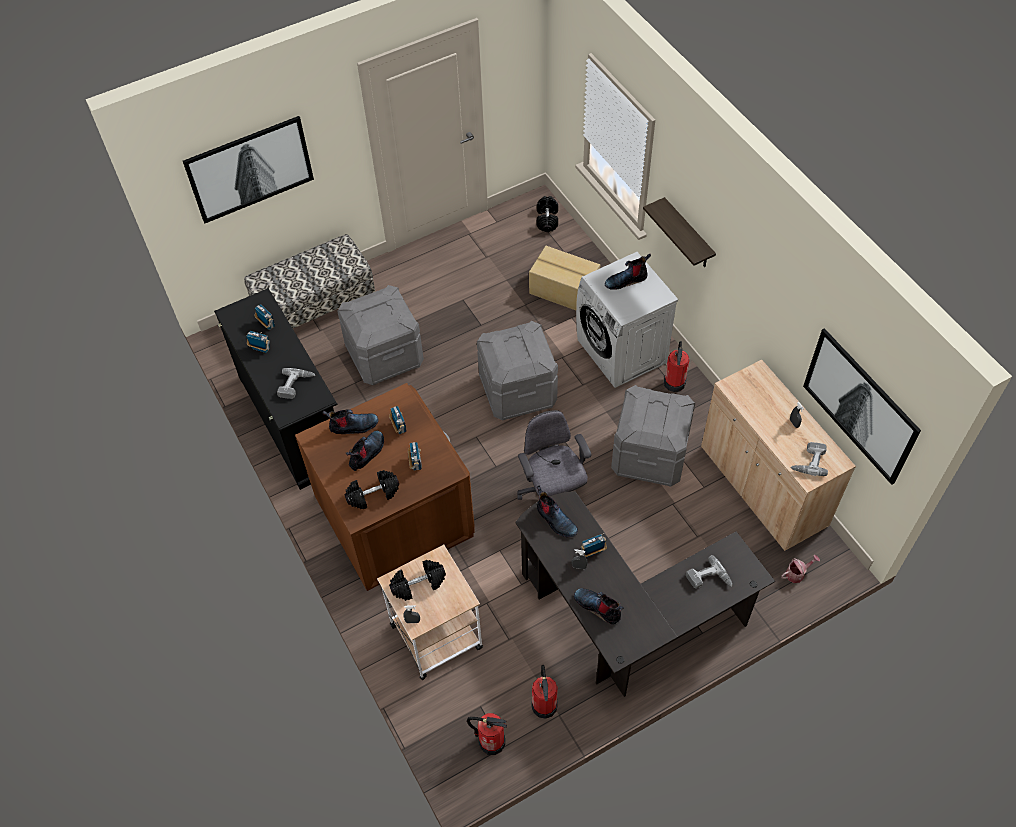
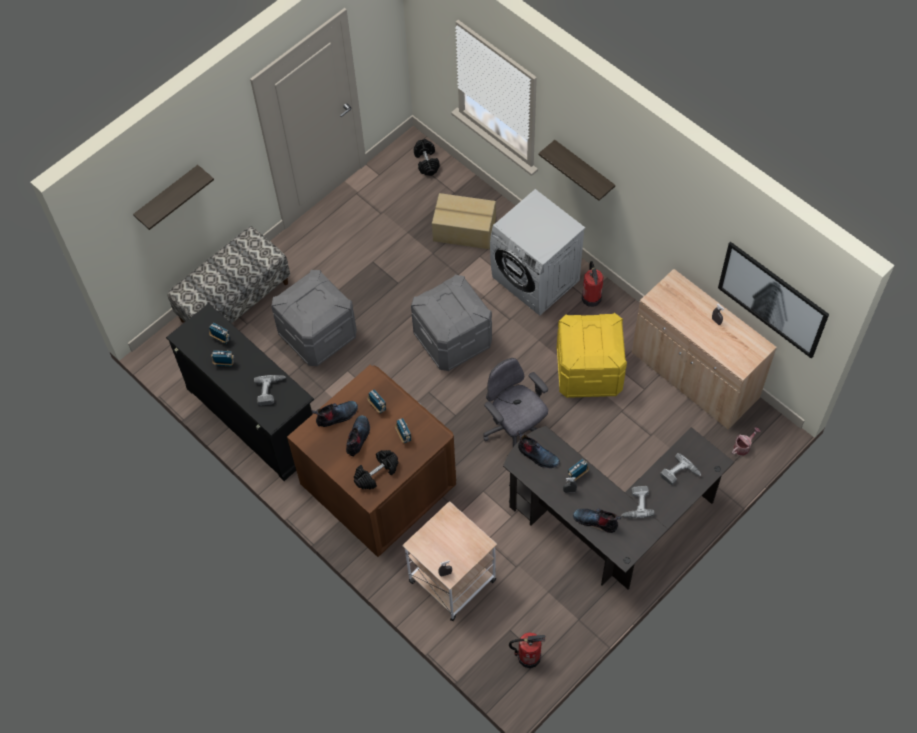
camera: 15 degrees left, 5 degrees up
picture [183,116,314,223] -> shelf [133,165,214,230]
black dumbbell [389,560,446,601] -> none
fire extinguisher [531,665,558,719] -> none
boot [605,254,651,290] -> none
grey storage box [611,385,695,487] -> yellow storage box [556,313,627,398]
power drill [791,442,828,476] -> power drill moved to [622,486,655,518]

